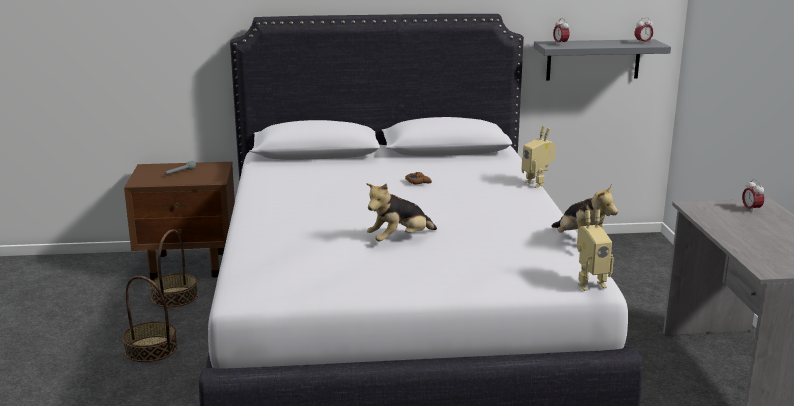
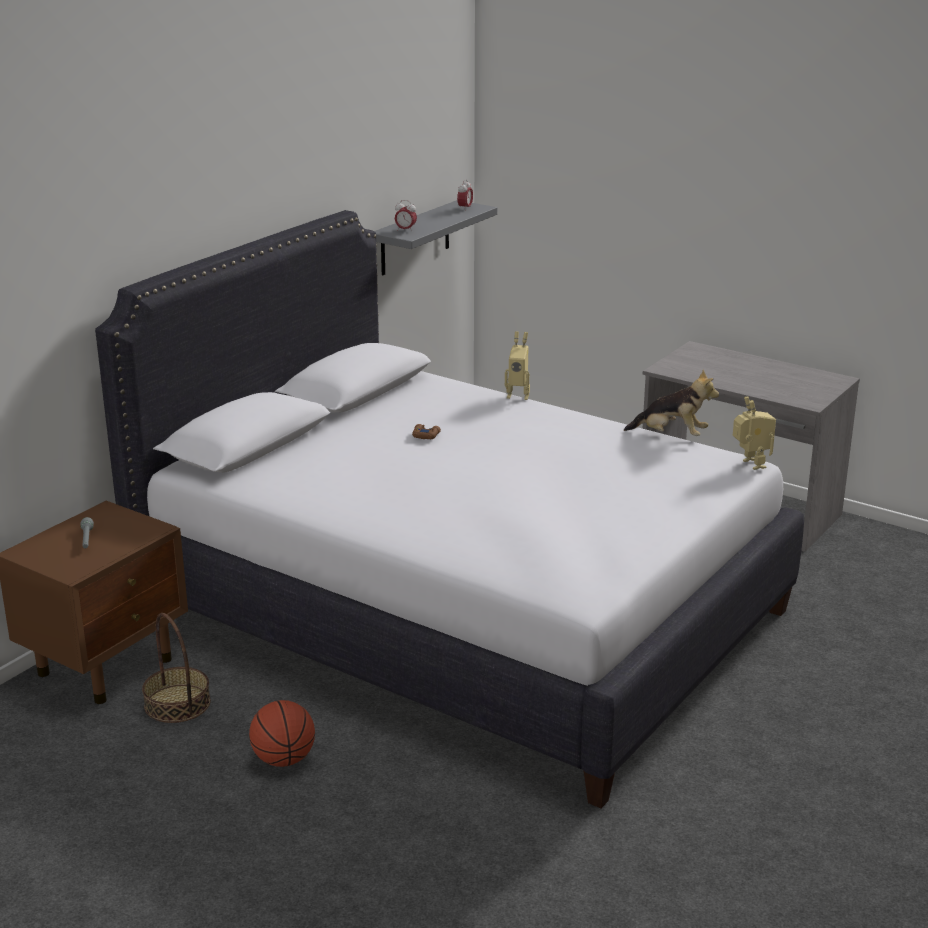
camera: 50 degrees left, 5 degrees up
basket [123,276,178,362] -> basketball [249,700,315,767]
plush toy [366,183,437,241] -> none
toy robot [577,209,614,291] -> toy robot turned 45 degrees counterclockwise [733,396,776,470]
alarm clock [742,179,764,213] -> none

